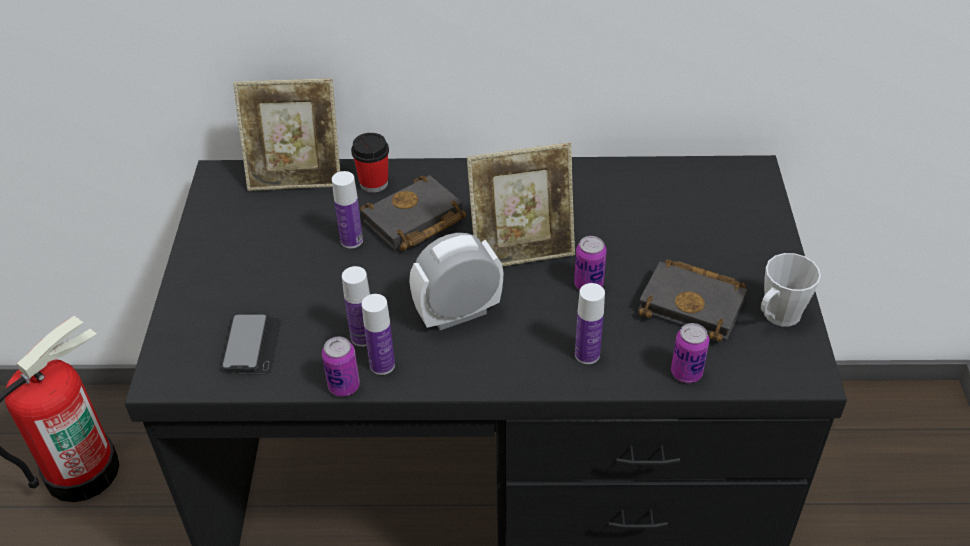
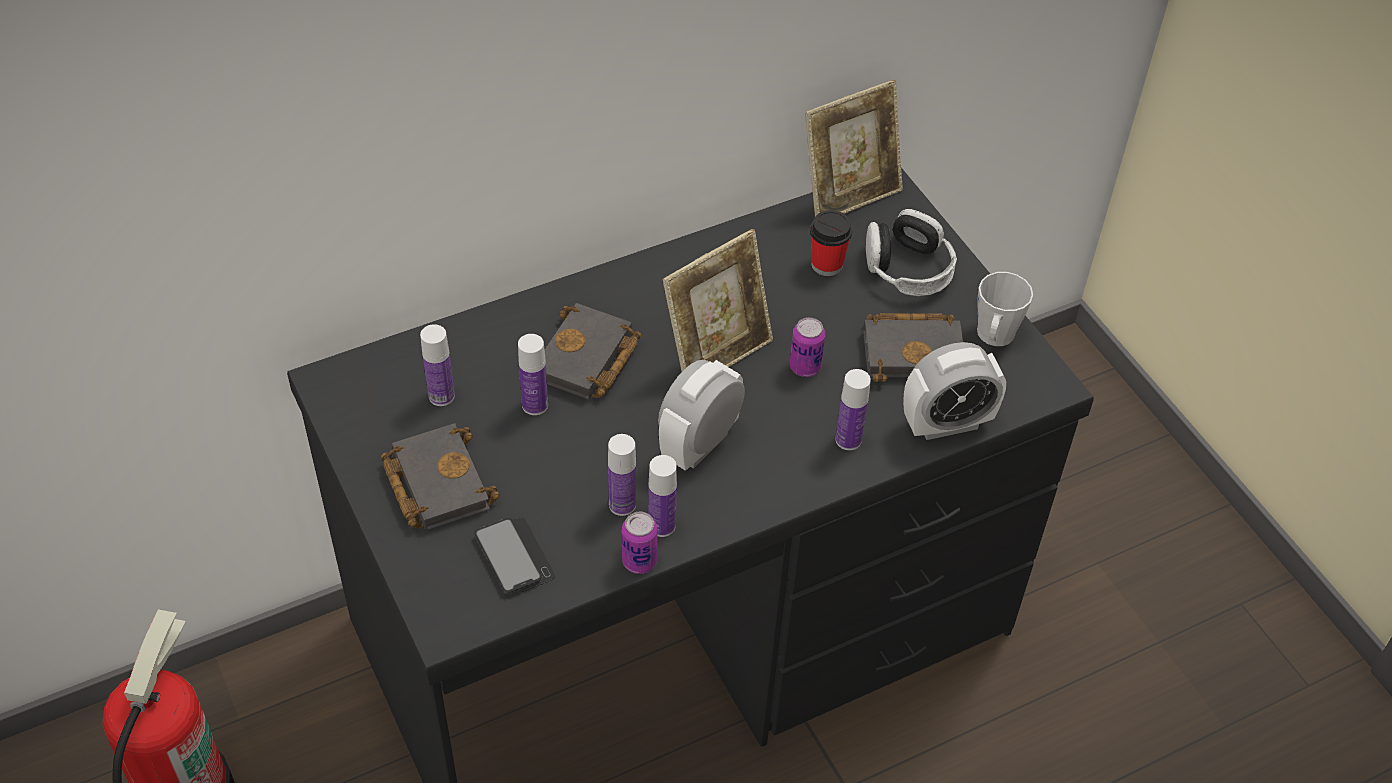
camera: 30 degrees left, 5 degrees up
picture frame [233,79,341,191] -> picture frame moved to [805,79,903,216]
cup [351,133,389,193] -> cup moved to [810,210,852,276]
can [671,323,709,383] -> alarm clock [903,342,1006,440]
none -> black book [381,423,500,530]
none -> bottle [420,324,455,406]
none -> headphones [866,209,957,296]

